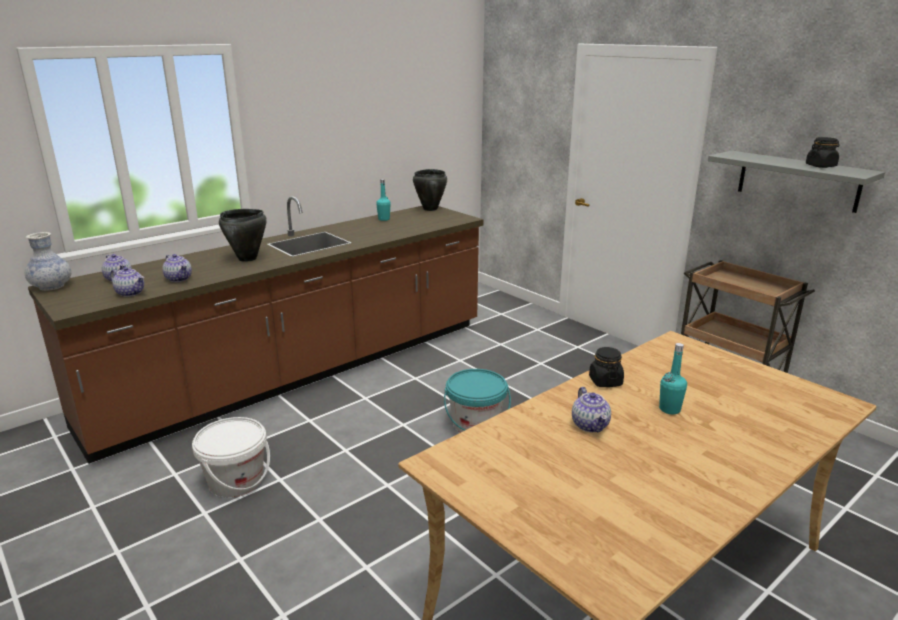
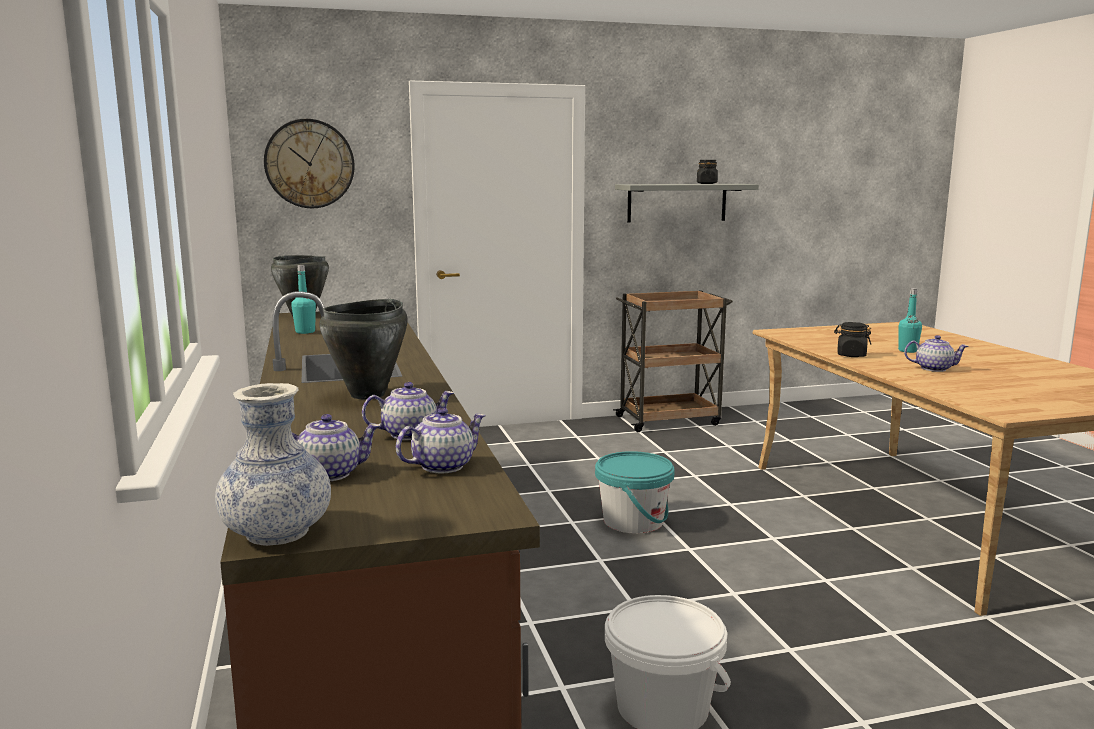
camera: 65 degrees left, 10 degrees down
none -> wall clock [264,119,355,208]

